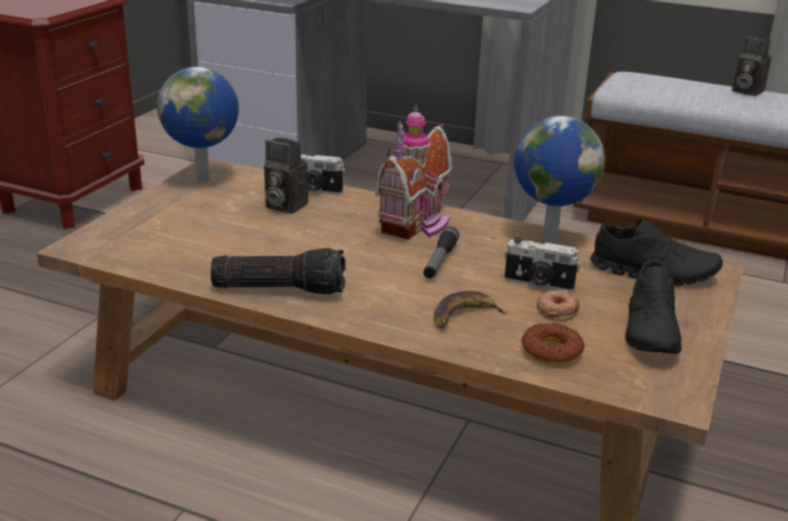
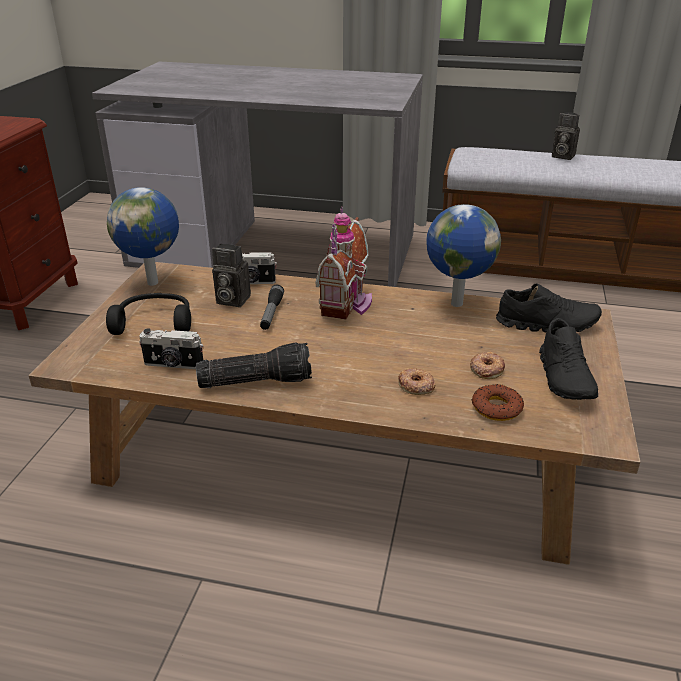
camera: 10 degrees left, 5 degrees up
flashlight [423,227,459,279] -> flashlight moved to [260,285,284,330]
banana [433,291,508,328] -> donut [398,368,436,395]
camera [504,237,581,292] -> camera moved to [139,328,203,369]
none -> black headphones [106,293,191,335]

